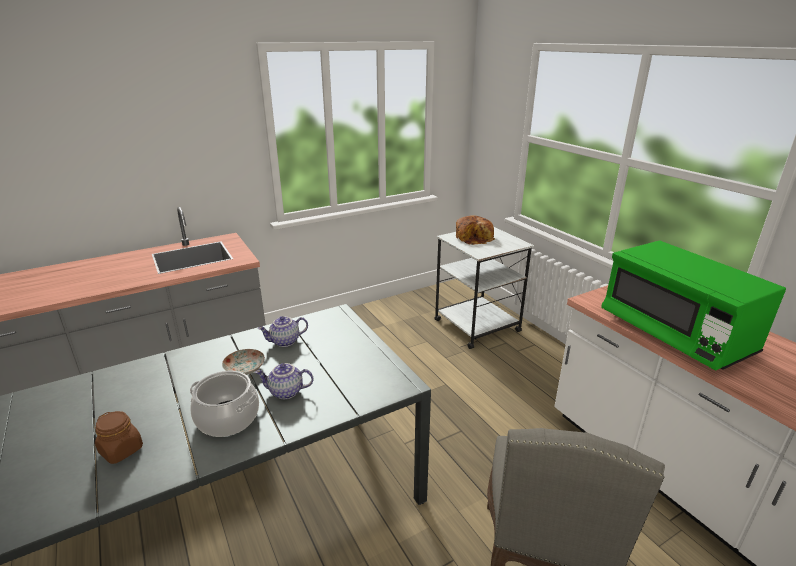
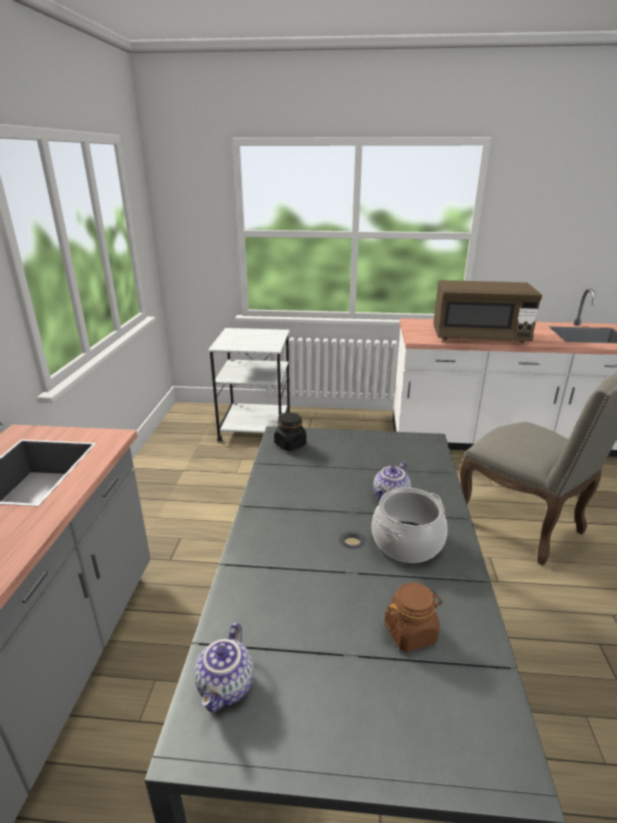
camera: 55 degrees left, 0 degrees up
plate [222,349,265,375] -> none
teapot [258,316,308,347] -> teapot moved to [194,622,254,712]
bread [456,215,495,245] -> none
green microwave [601,241,786,370] -> brown microwave [434,280,542,343]
none -> black jar [274,413,307,451]

